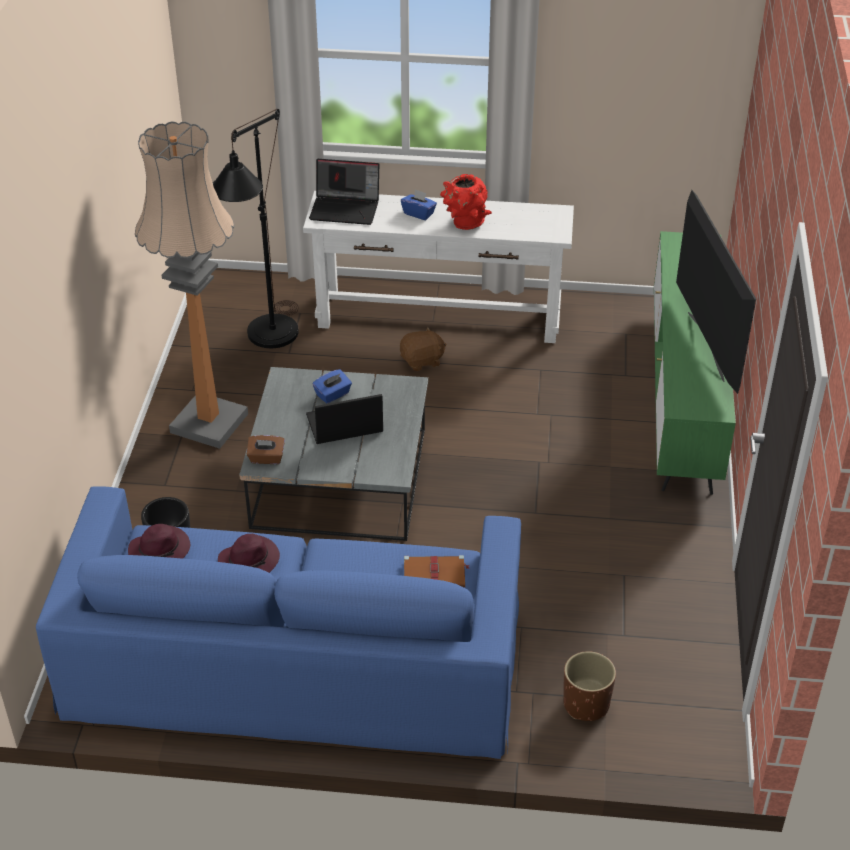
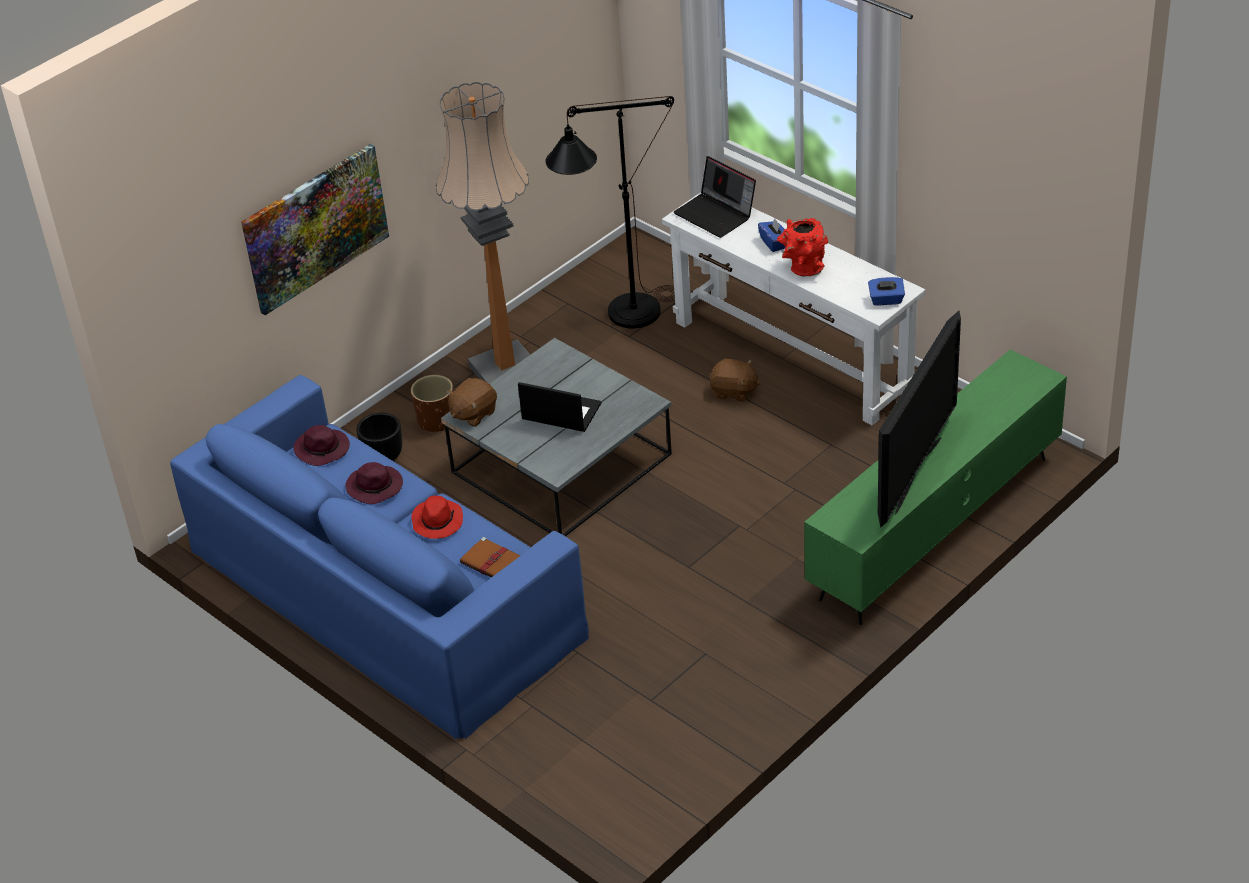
camera: 40 degrees right, 0 degrees up
brown tissue box [246,435,285,464] -> brown plush toy [446,378,497,427]
blue tissue box [313,369,352,404] -> blue tissue box moved to [868,277,905,306]
brown planter [563,651,616,721] -> brown planter moved to [411,375,453,433]
none -> picture [241,144,389,315]
none -> red hat [411,496,463,539]

